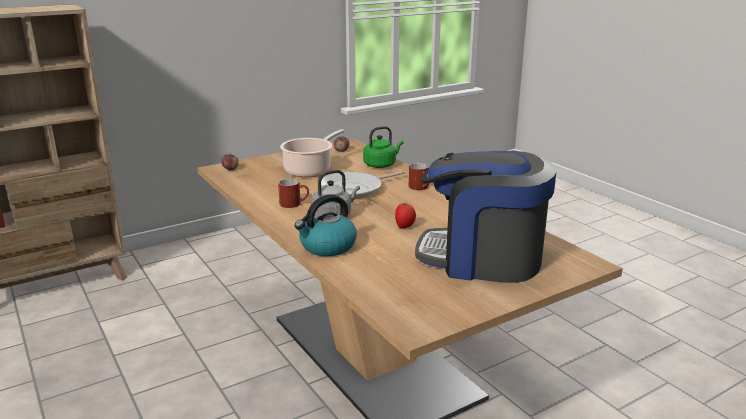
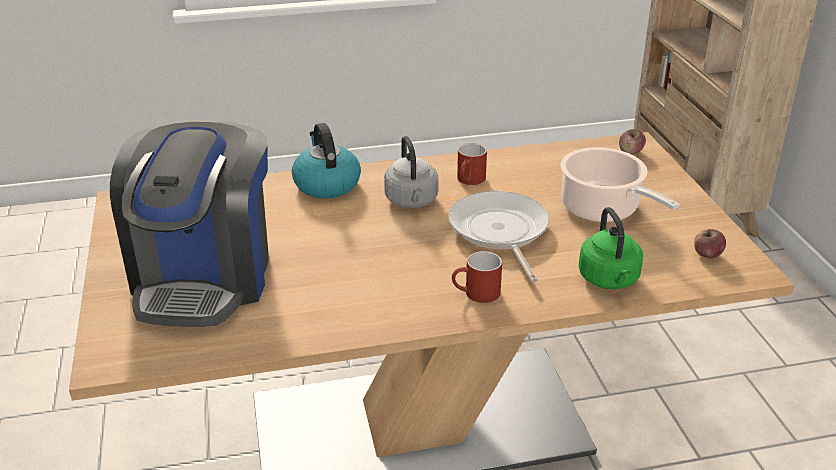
camera: 110 degrees right, 10 degrees up
tomato [395,203,416,229] -> none
coffee machine [415,151,557,283] -> coffee machine turned 150 degrees clockwise [110,120,269,327]

